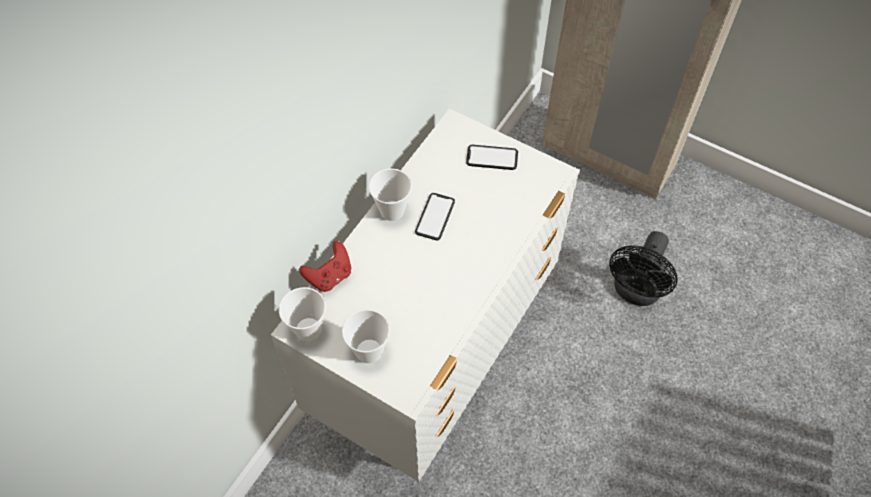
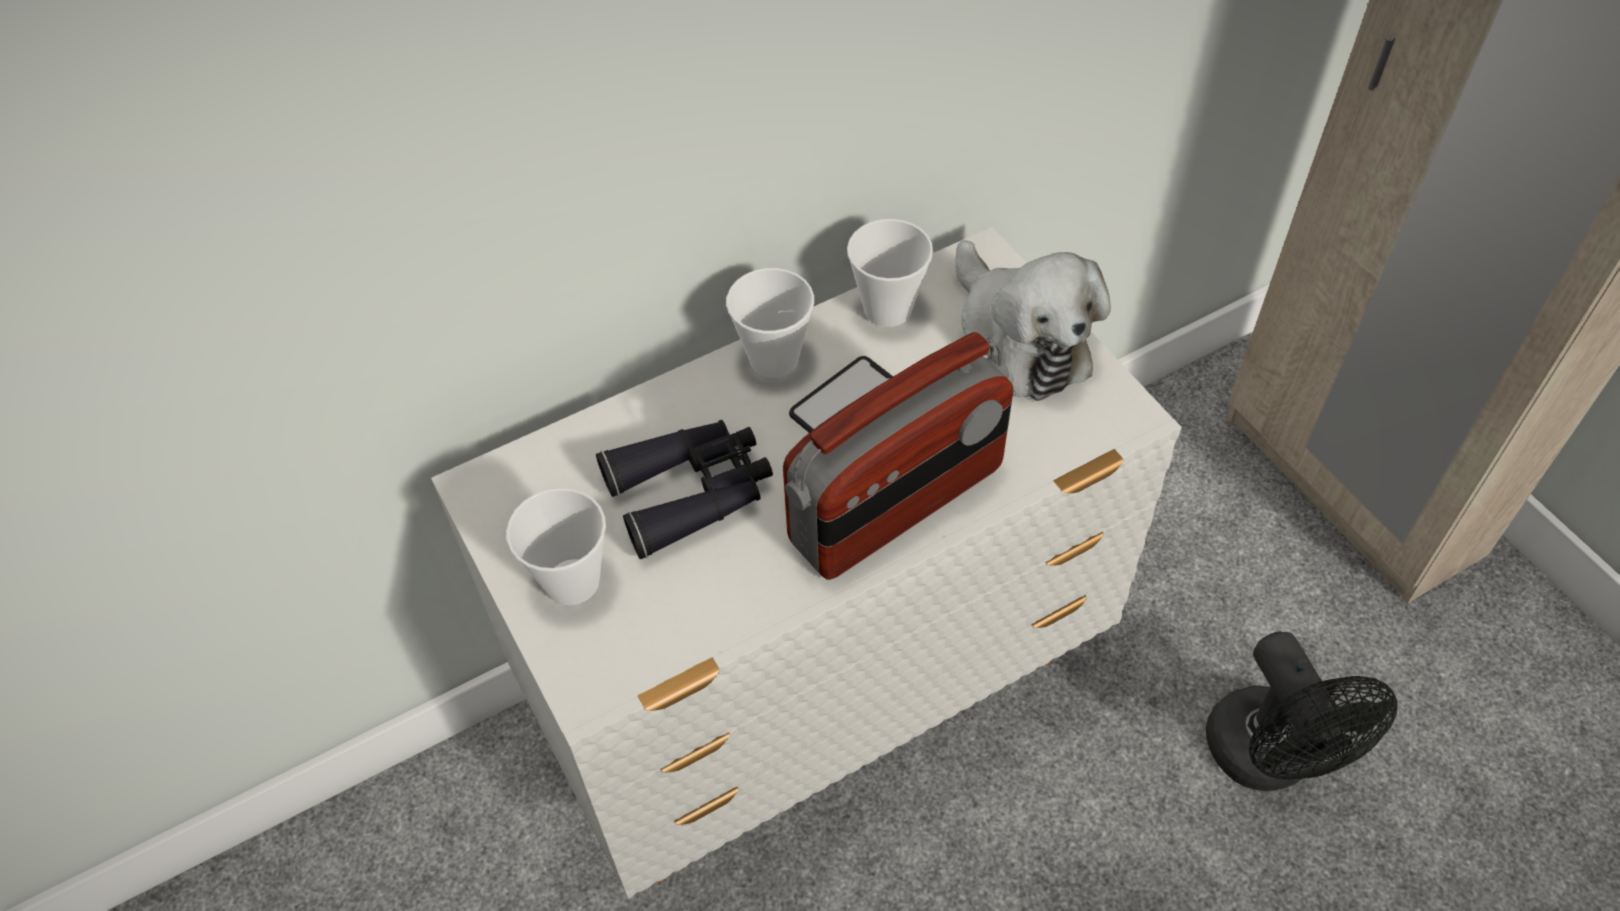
camera: 30 degrees right, 5 degrees down
cup [279,287,326,341] -> cup moved to [847,219,933,327]
red game controller [299,241,351,292] -> none
phone [466,145,518,170] -> plush toy [956,240,1111,401]
black fan [609,231,678,306] -> black fan turned 75 degrees counterclockwise [1206,632,1398,791]
none -> black binoculars [596,420,773,559]
none -> radio [783,332,1013,580]

